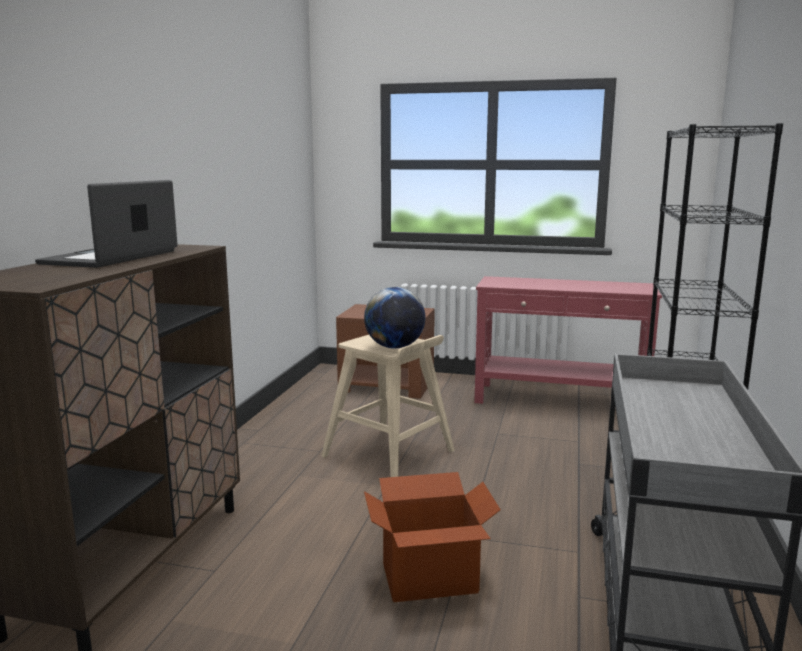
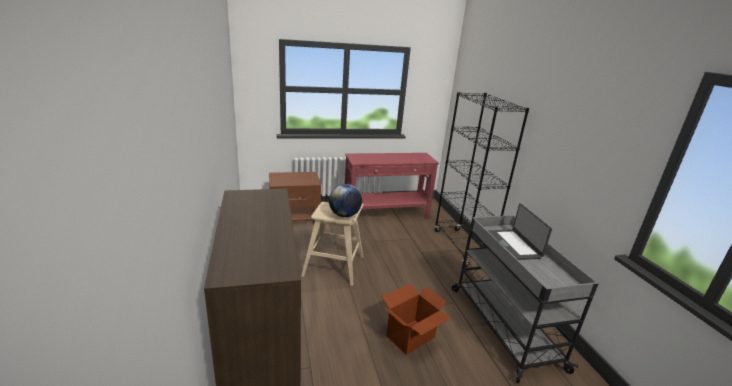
camera: 30 degrees left, 10 degrees up
laptop [35,180,178,268] -> laptop moved to [487,203,552,260]

